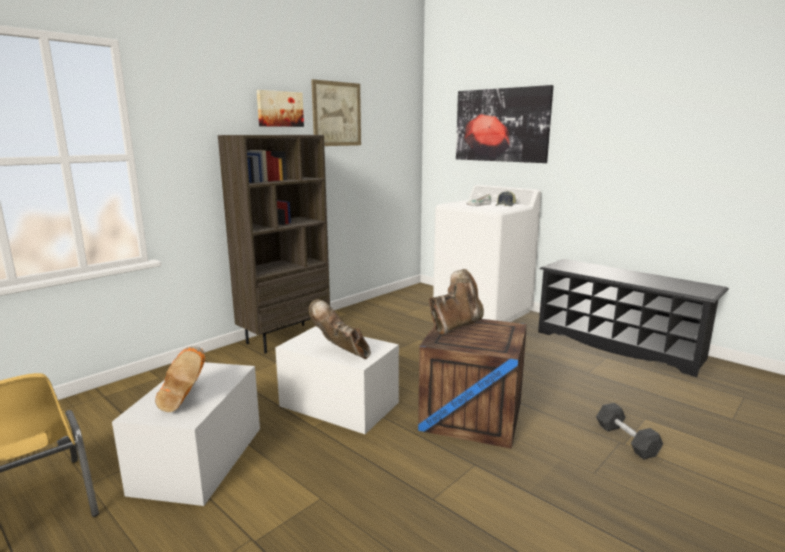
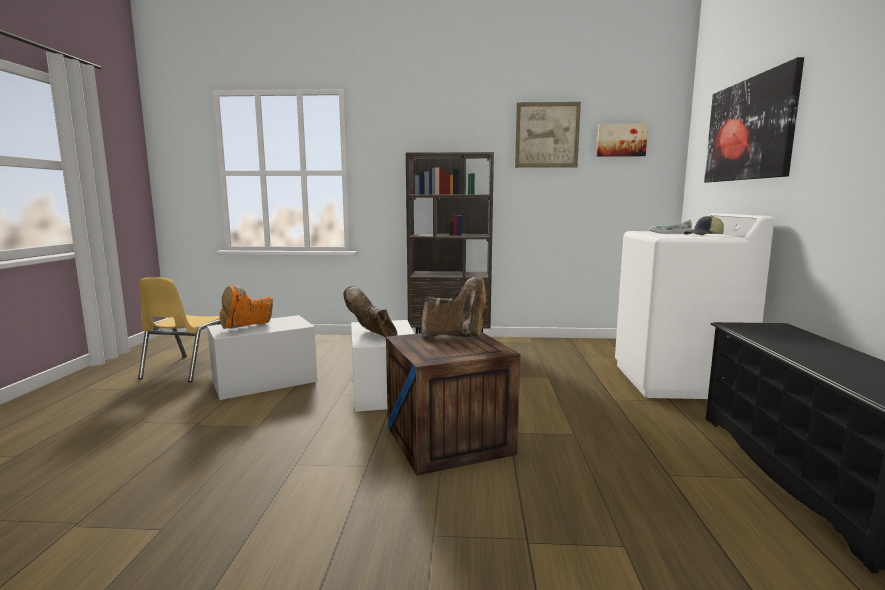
camera: 50 degrees right, 5 degrees down
picture [257,90,304,127] -> picture moved to [596,123,648,157]
brown boot [309,299,371,359] -> brown boot turned 45 degrees counterclockwise [343,286,398,337]
grey dumbbell [596,403,663,460] -> none

